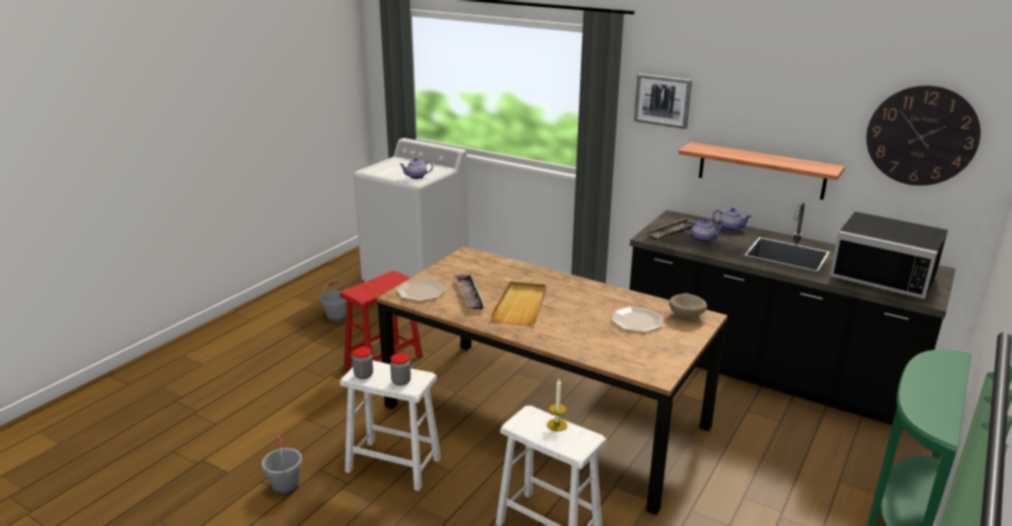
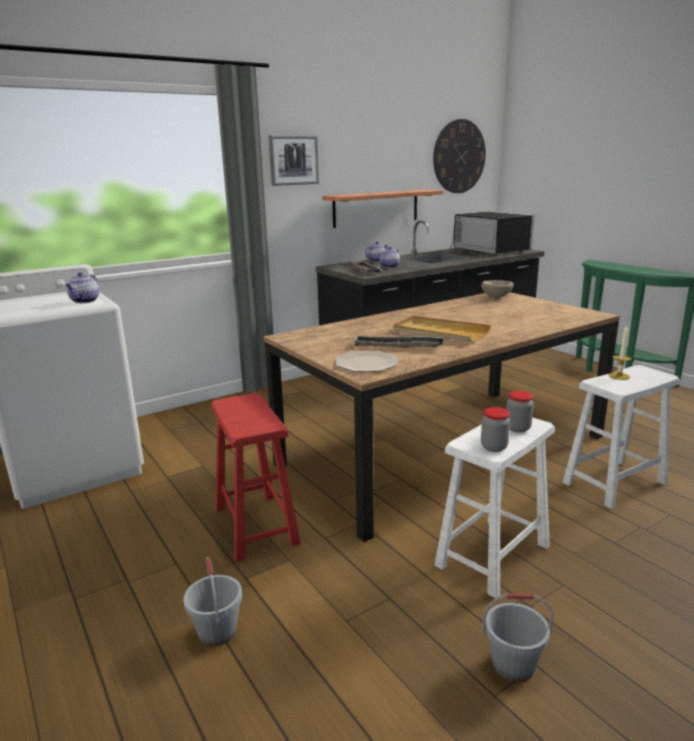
camera: 65 degrees left, 5 degrees down
grey bucket [321,280,347,322] -> grey bucket moved to [184,557,242,646]
plate [611,307,663,333] -> none
black microwave [830,212,948,299] -> black microwave turned 90 degrees counterclockwise [450,211,535,257]

